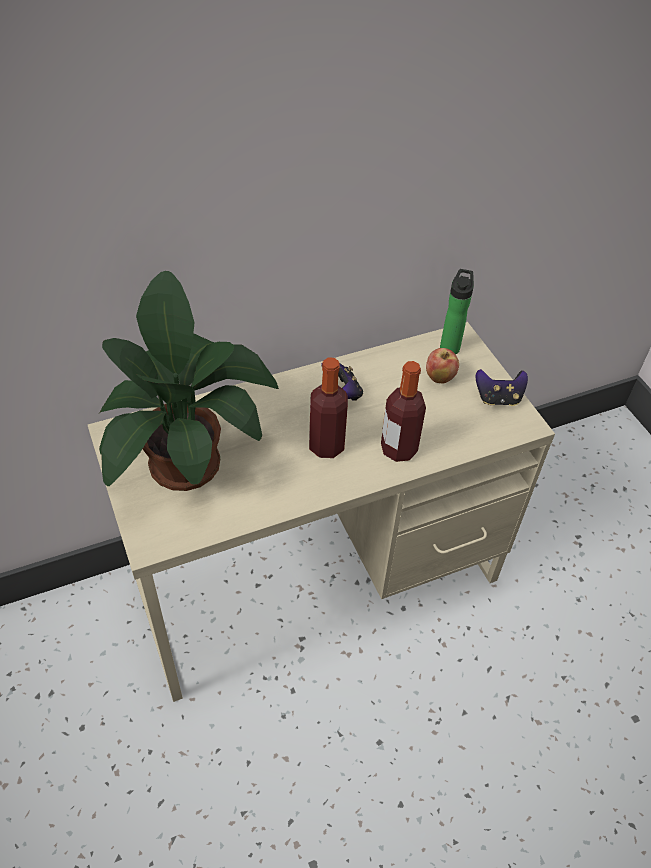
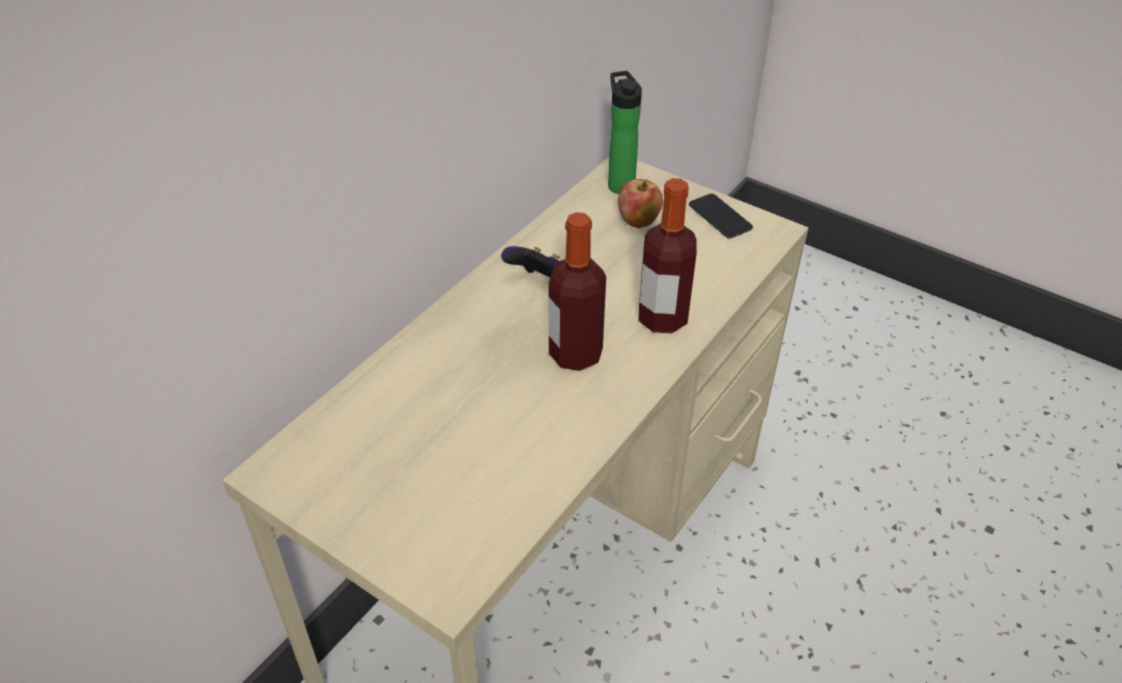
camera: 30 degrees left, 5 degrees down
potted plant [99,271,279,491] -> none
game controller [476,369,528,406] -> phone [689,194,753,238]

